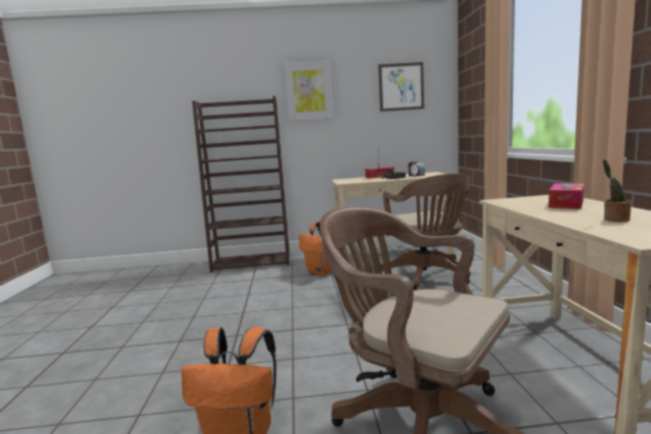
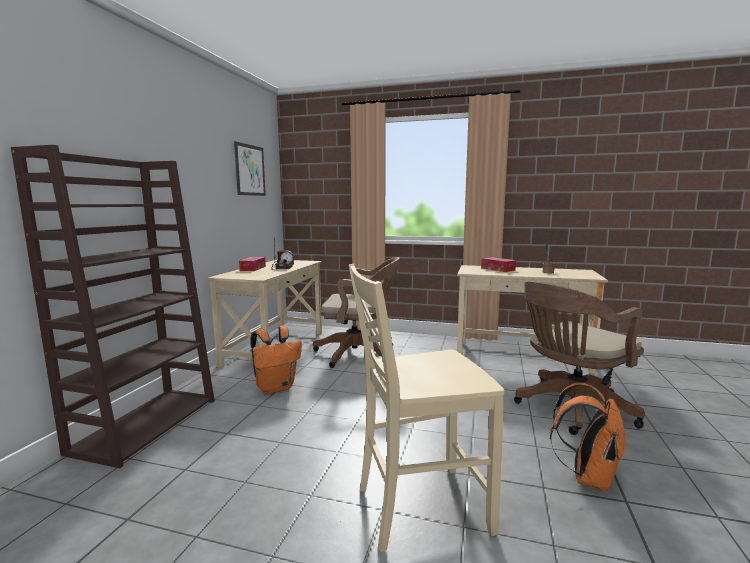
camera: 70 degrees left, 0 degrees up
picture [284,60,334,121] -> none
none -> beige chair [349,264,505,552]

